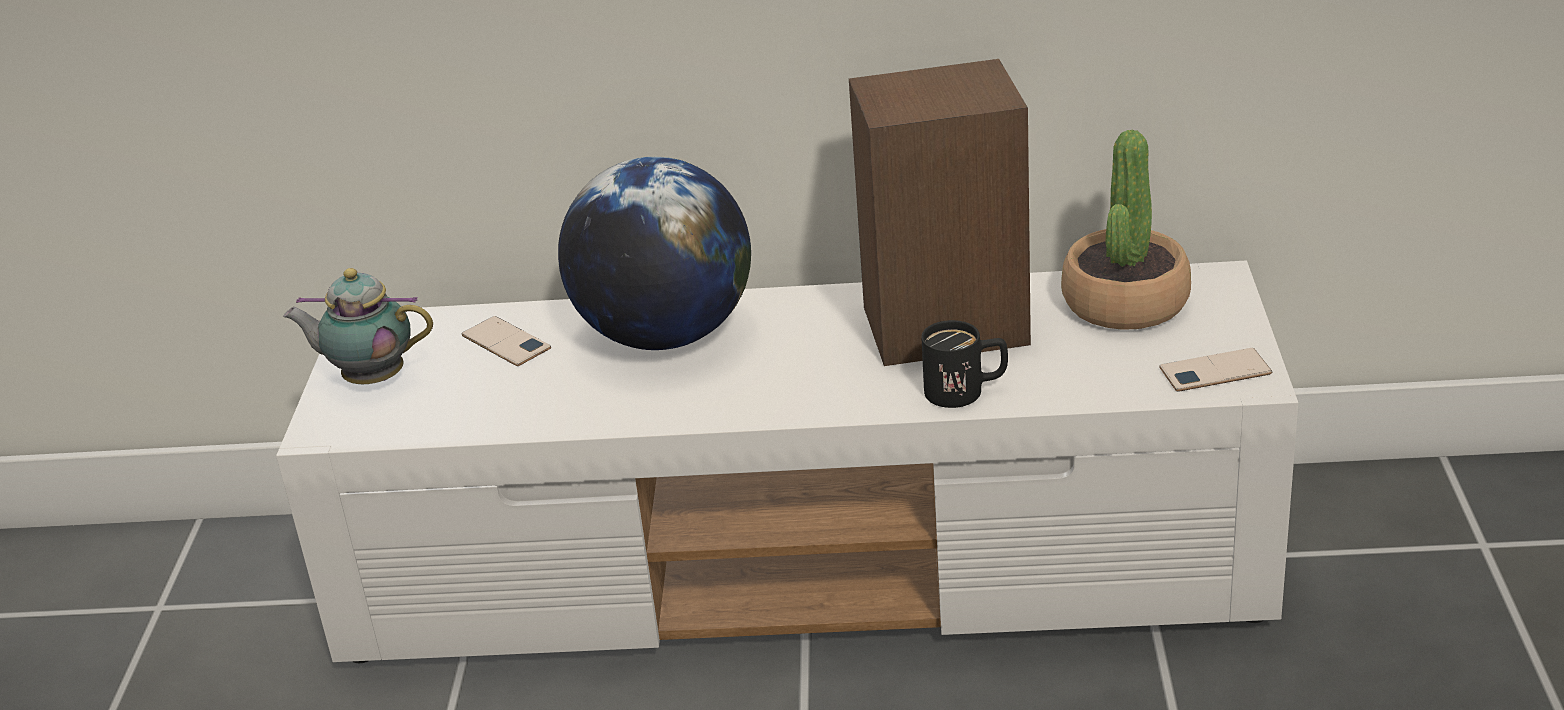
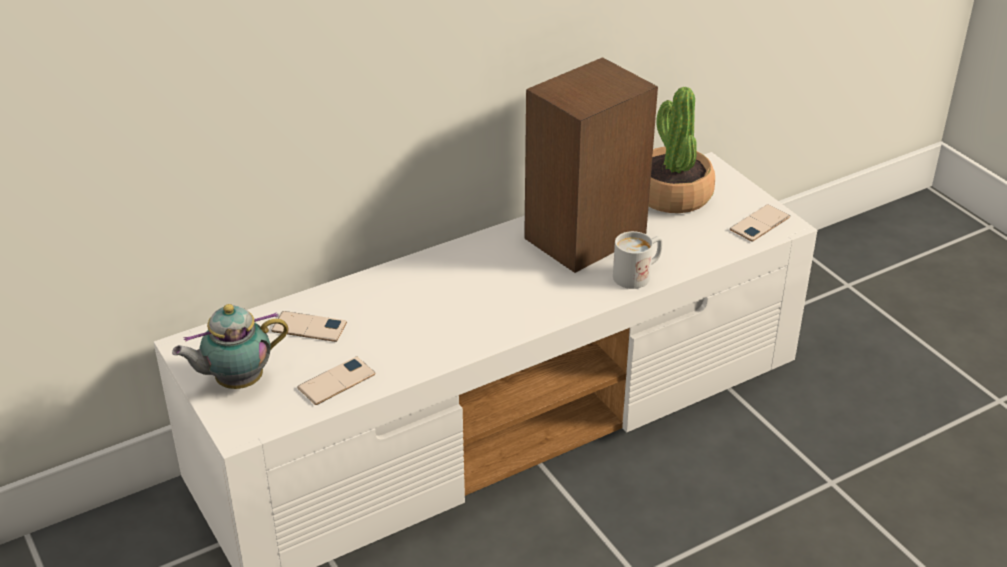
camera: 35 degrees left, 5 degrees up
globe [558,157,751,350] -> none
black mug [921,320,1008,408] -> white mug [613,231,662,289]
none -> phone [297,357,376,405]

